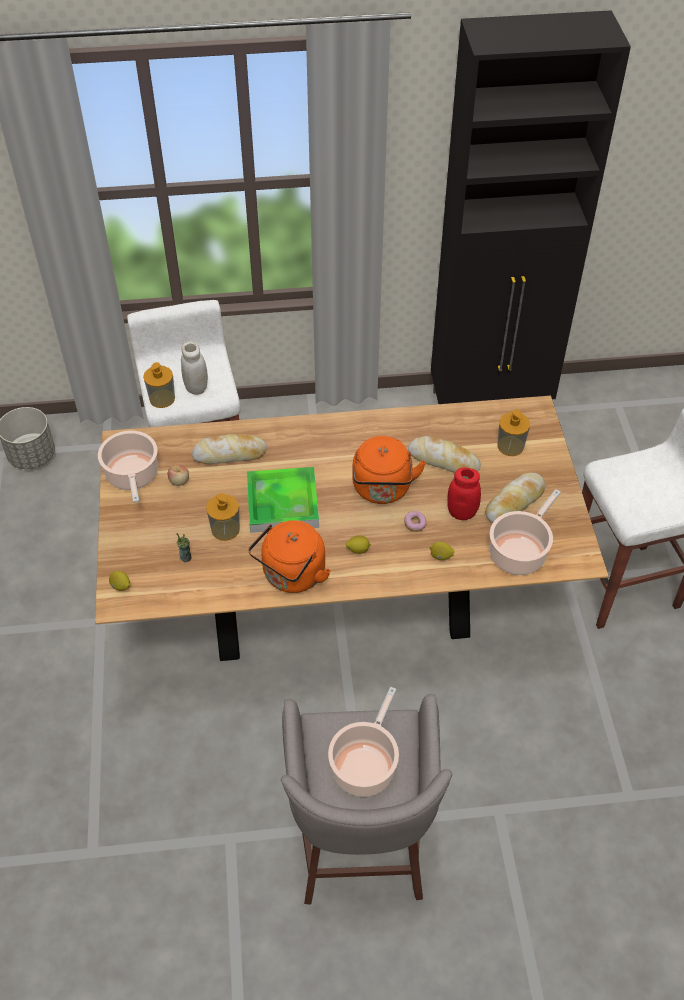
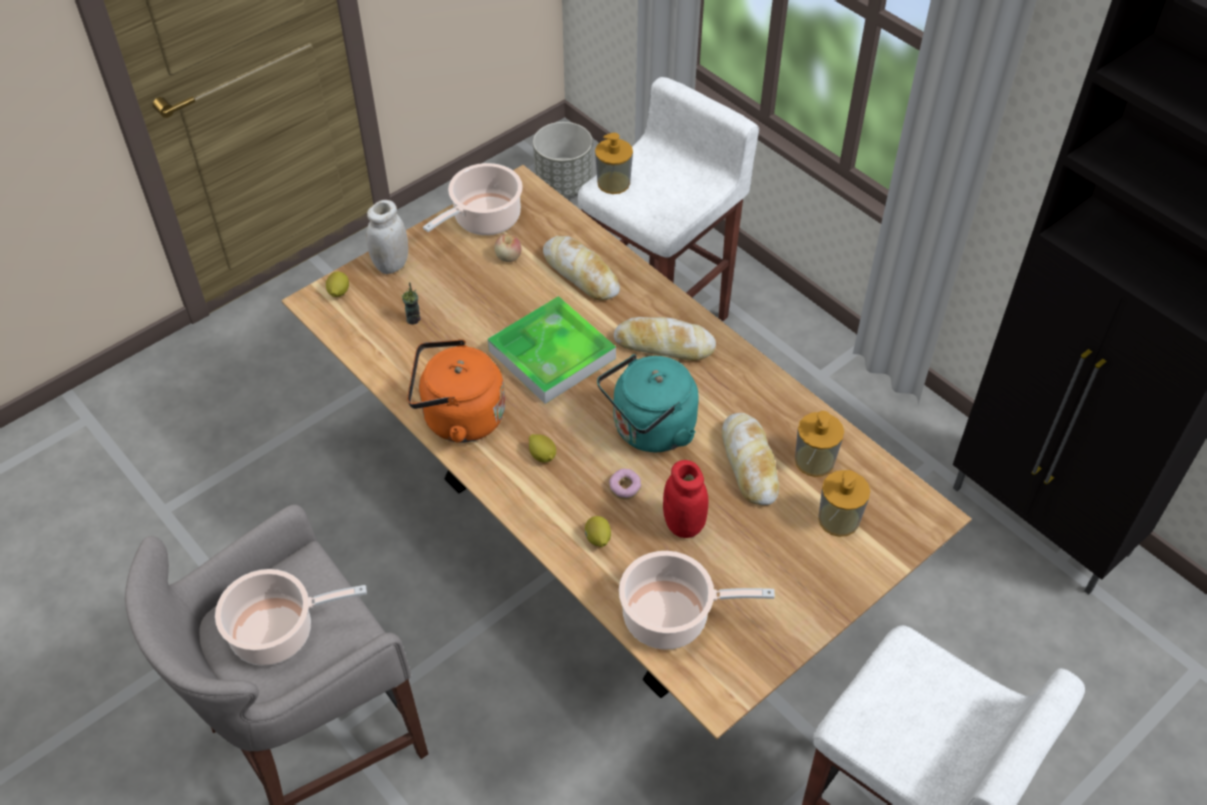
camera: 55 degrees right, 0 degrees up
white jar [181,341,208,395] -> white jar moved to [366,200,408,274]
soap dispenser [206,493,240,541] -> soap dispenser moved to [795,411,844,477]
orange kettle [352,436,426,504] -> turquoise kettle [597,354,699,452]
bread [485,473,545,523] -> bread moved to [614,317,716,361]

